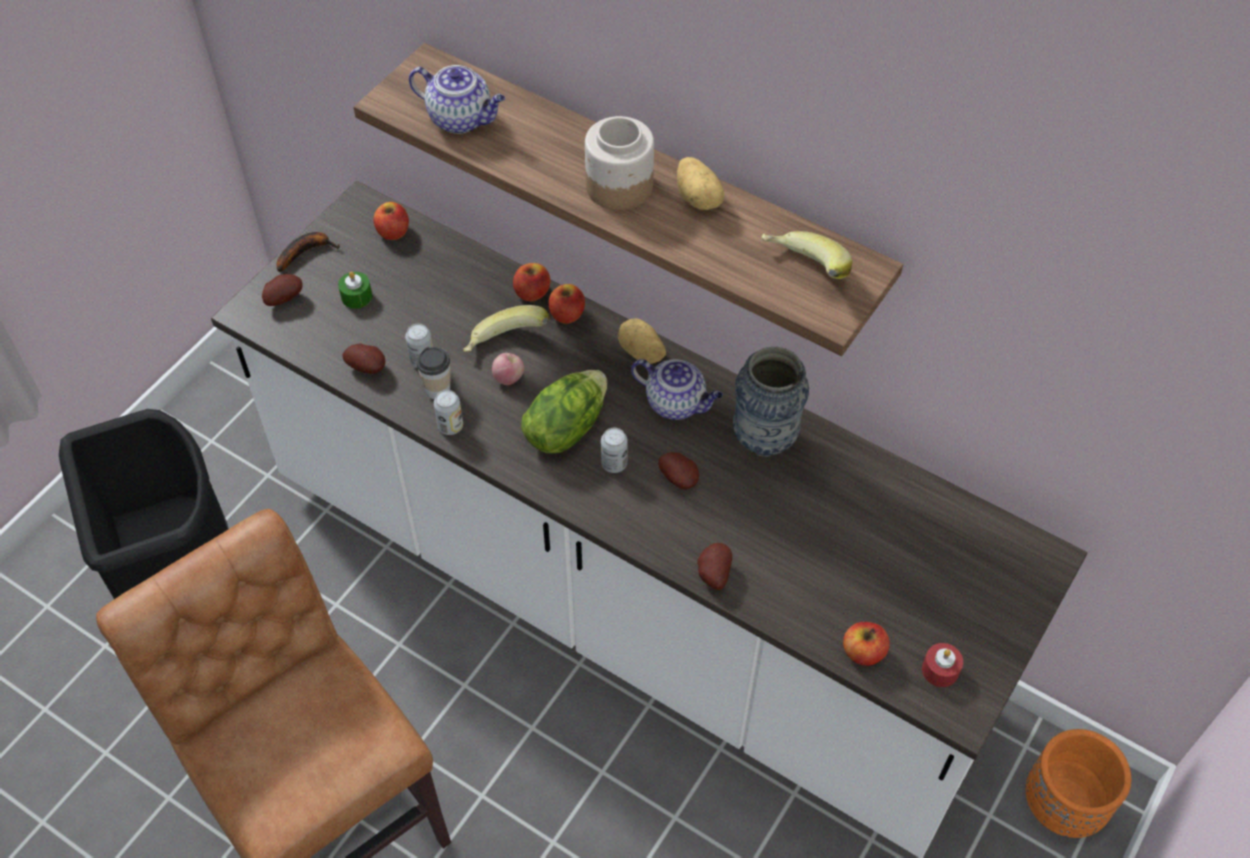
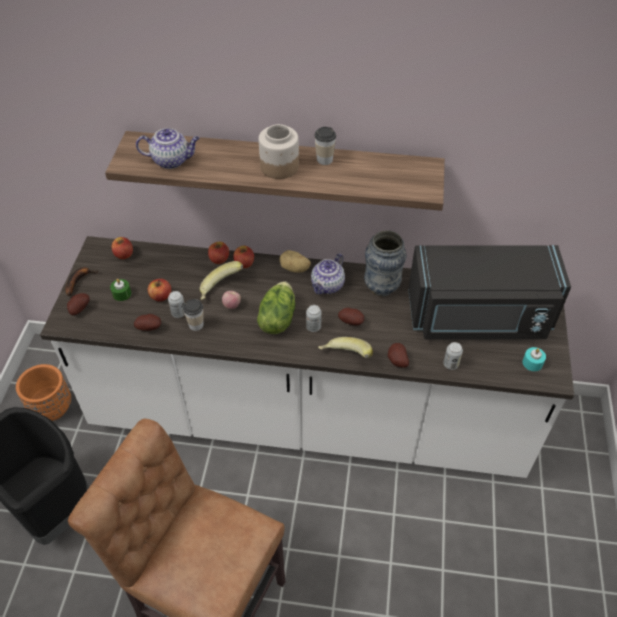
camera: 25 degrees left, 5 degrees down
can [434,390,463,435] -> can moved to [443,342,463,370]
teapot [631,359,723,420] -> teapot turned 120 degrees clockwise [311,253,345,294]
potato [677,157,725,210] -> cup [314,127,336,165]
banana [761,231,852,279] -> banana moved to [318,337,373,358]
apple [843,622,890,666] -> apple moved to [148,279,171,301]
red candle [922,643,963,687] -> turquoise candle [522,347,546,371]
orange planter [1025,729,1131,838] -> orange planter moved to [16,364,71,421]
none -> black microwave [408,245,571,339]

